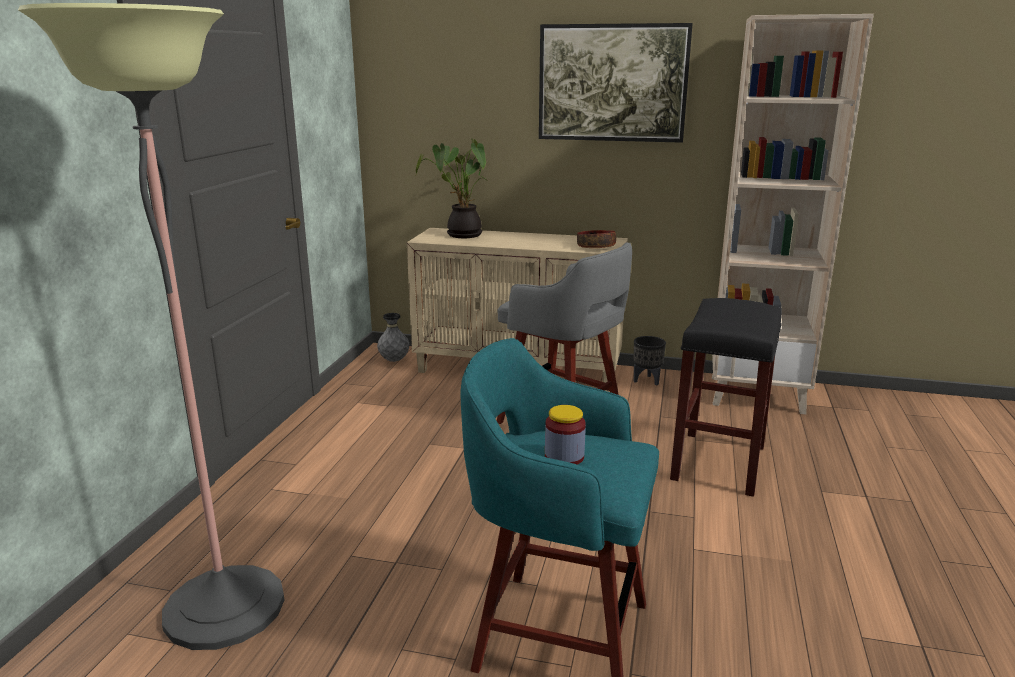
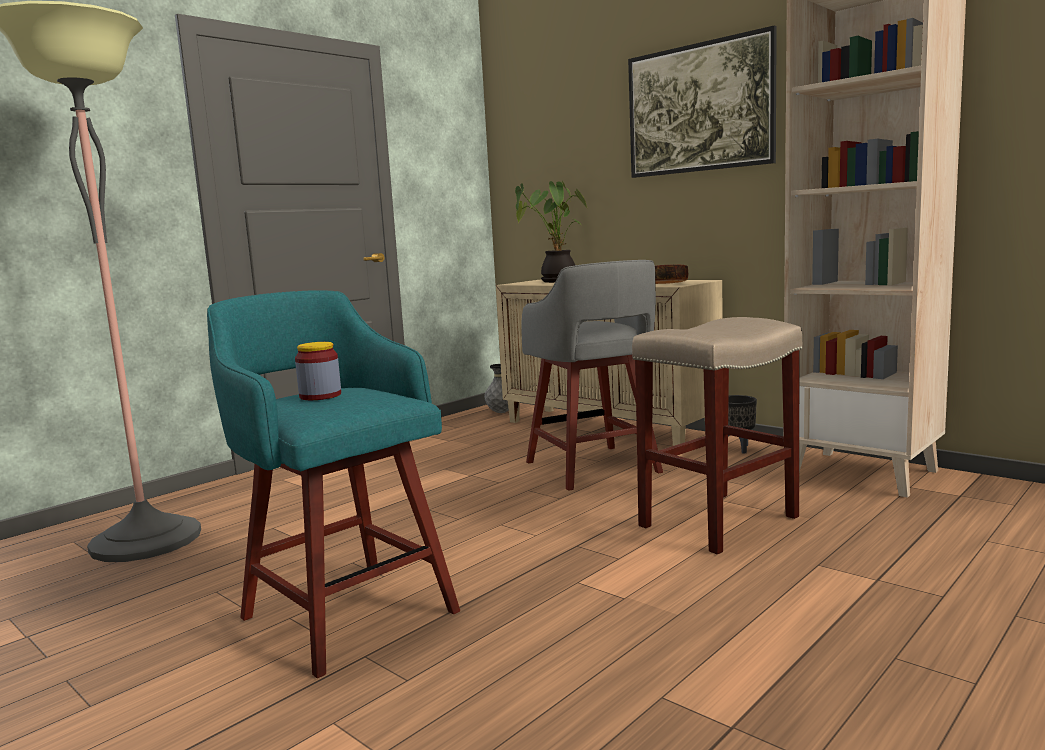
camera: 30 degrees right, 10 degrees down
black stool [670,298,782,497] -> beige stool [632,317,802,555]

